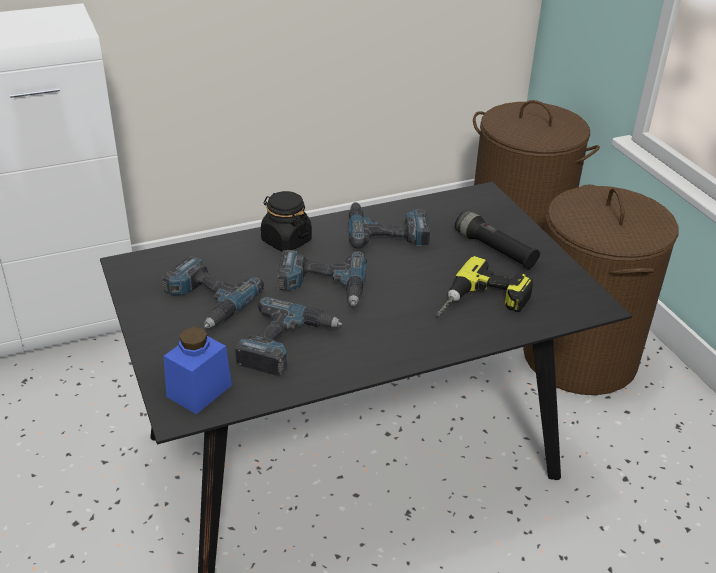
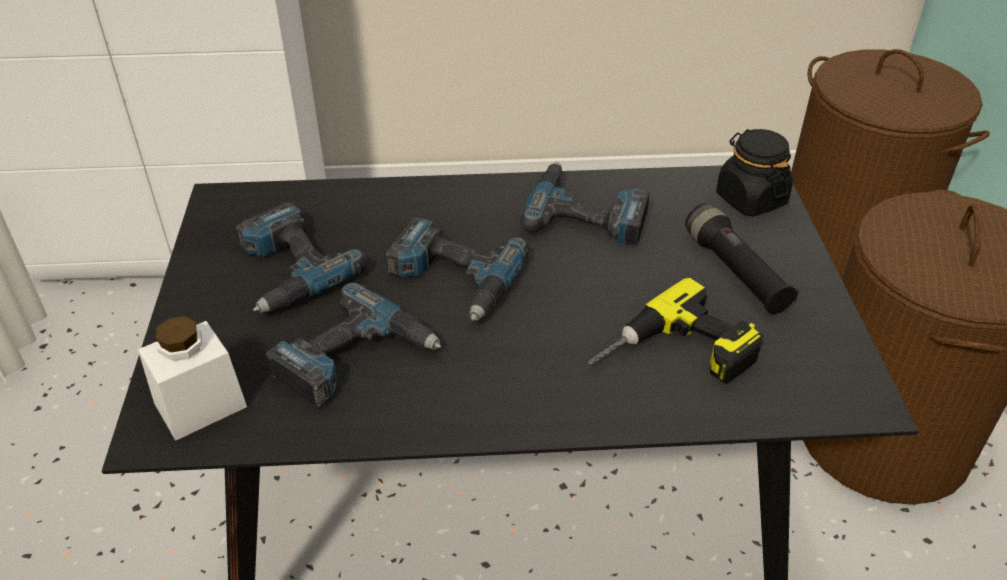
camera: 20 degrees right, 5 degrees up
blue jar [164,327,232,414] -> white jar [138,316,247,441]
black jar [261,191,312,252] -> black jar moved to [716,129,793,216]

